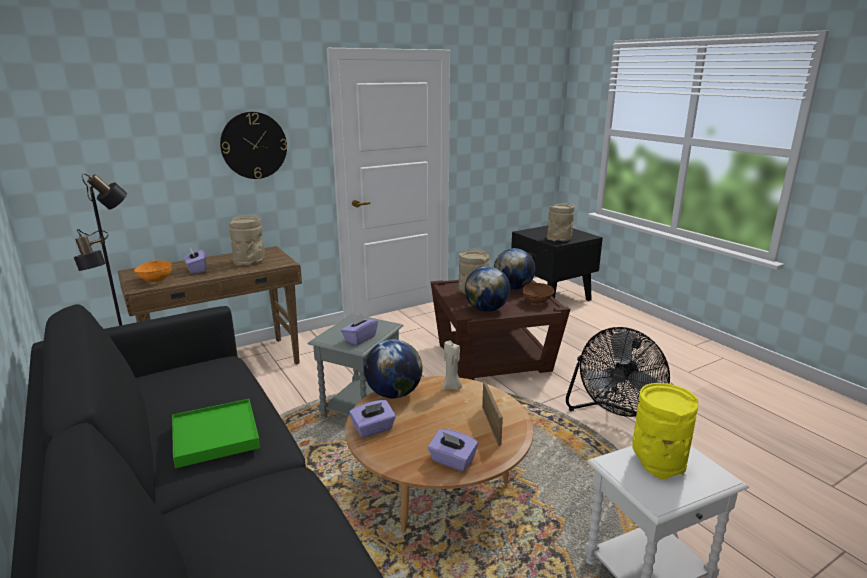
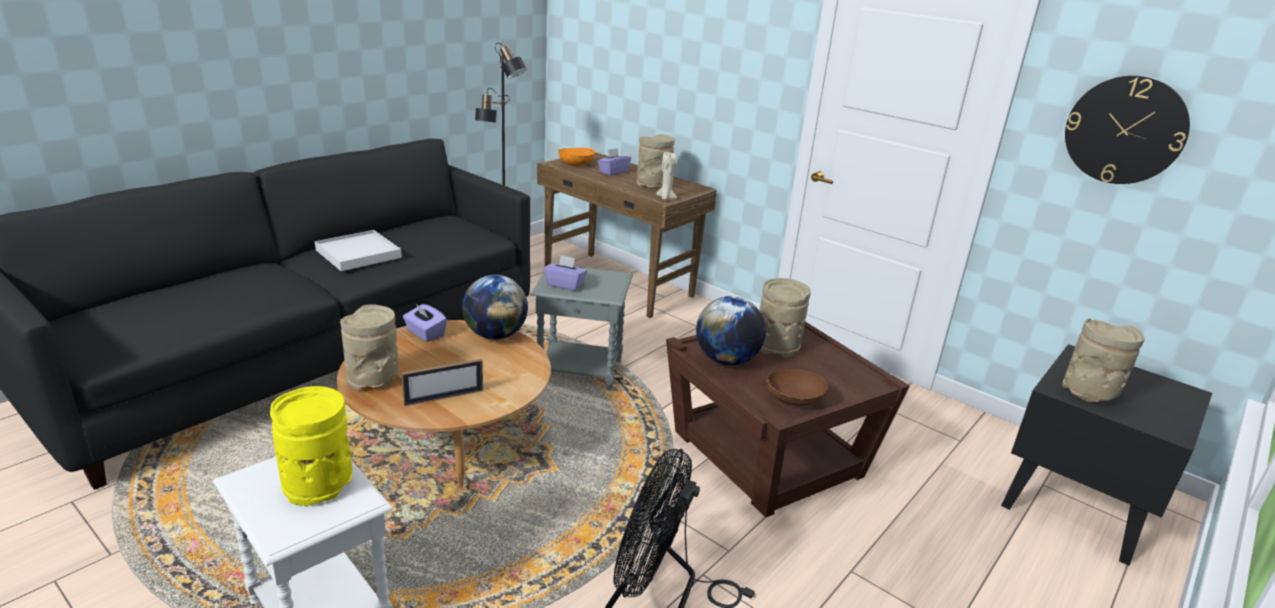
camera: 70 degrees right, 5 degrees up
green tray [172,399,260,468] -> white tray [315,230,402,271]
wall clock [220,112,287,179] -> wall clock moved to [1065,75,1190,184]
purple tissue box [428,429,478,471] -> beige vase [340,304,399,390]
beige candle [442,341,462,390] -> beige candle moved to [656,152,677,200]
globe [494,248,535,290] -> none

